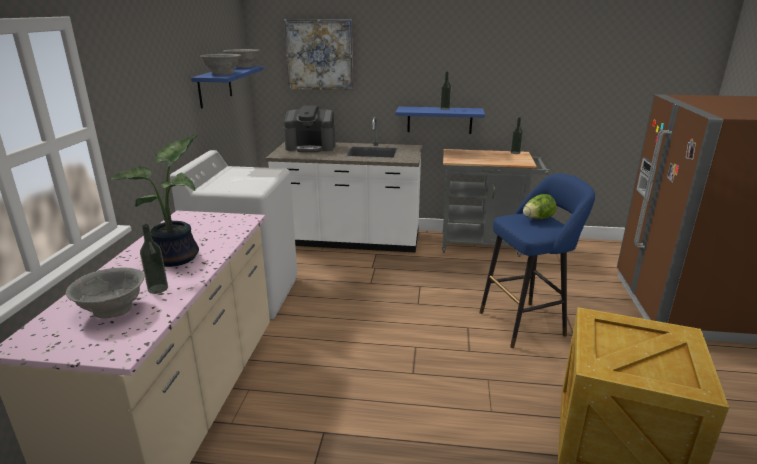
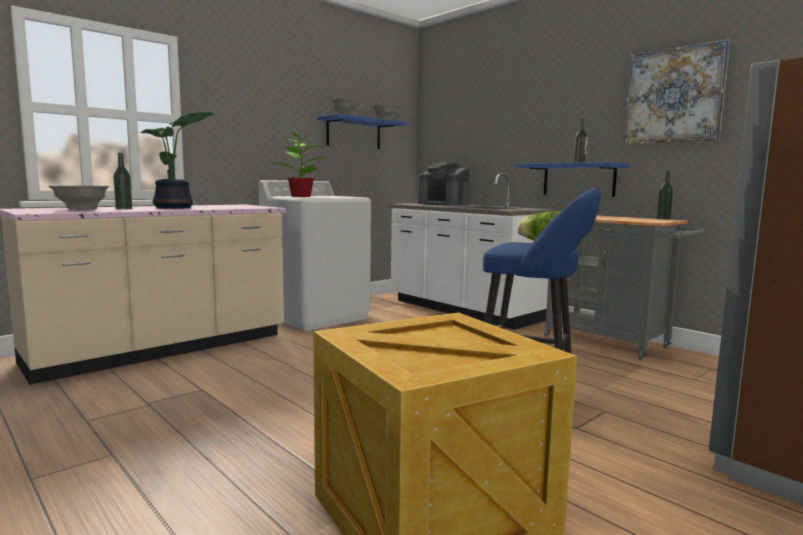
camera: 40 degrees right, 15 degrees down
picture [284,19,353,90] -> picture moved to [624,39,730,144]
none -> potted plant [270,132,326,197]

